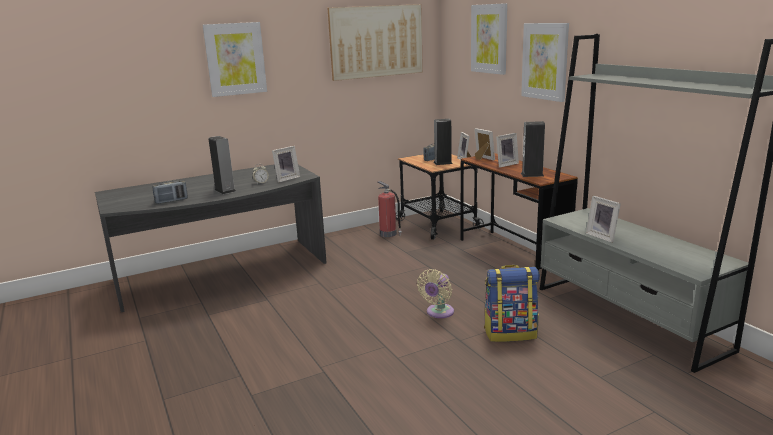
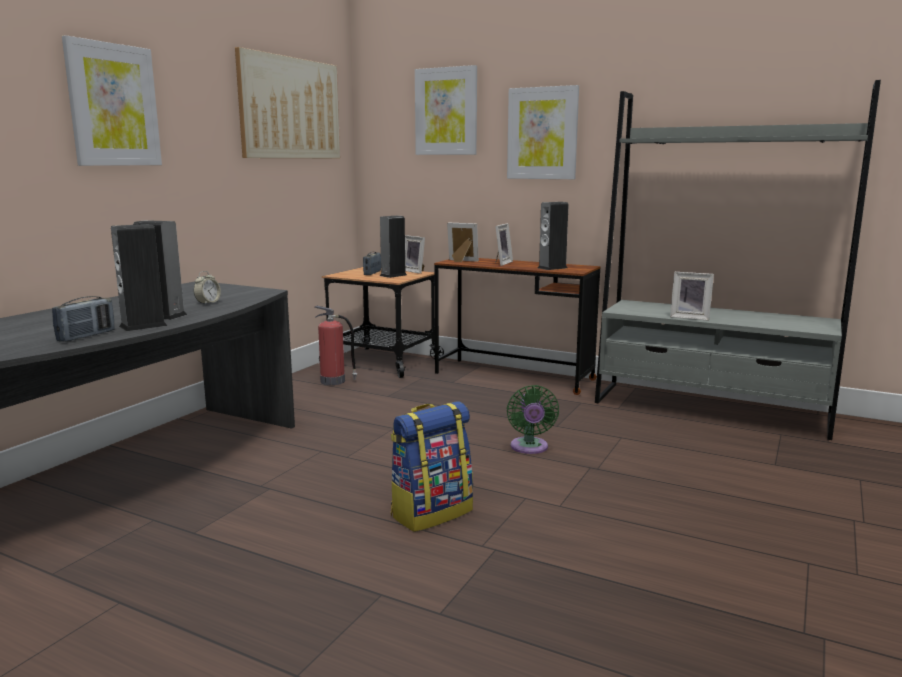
camera: 35 degrees left, 5 degrees down
picture frame [272,146,300,183] -> none
beige fan [417,269,454,318] -> green fan [507,385,559,454]
backpack [484,265,540,342] -> backpack moved to [391,401,473,532]
none -> speaker [111,224,168,331]

